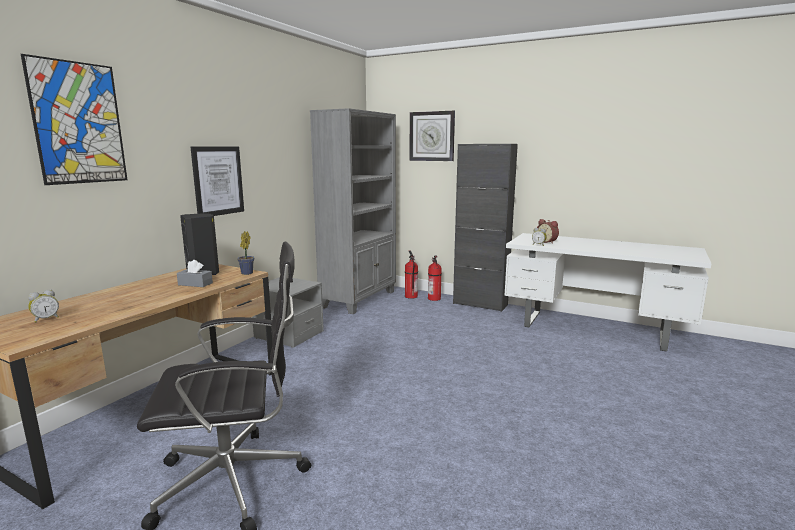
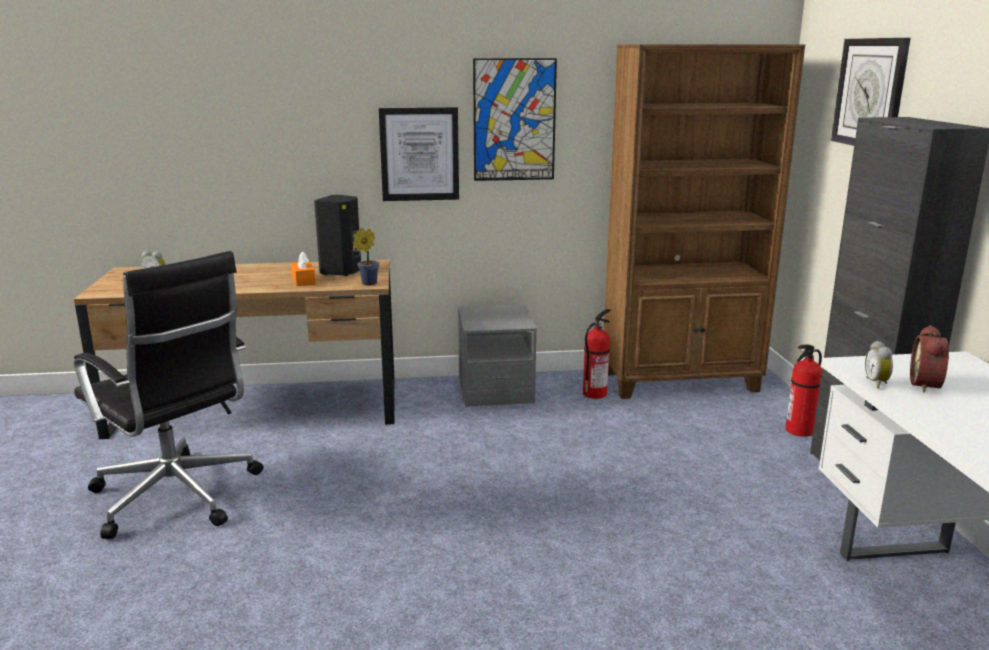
camera: 55 degrees right, 5 degrees up
picture [21,54,127,185] -> picture moved to [473,58,557,181]
grey tissue box [177,260,213,287] -> orange tissue box [291,252,316,286]
grey bookcase [310,108,396,314] -> brown bookcase [604,44,805,399]
fire extinguisher [405,251,418,299] -> fire extinguisher moved to [583,309,611,399]

